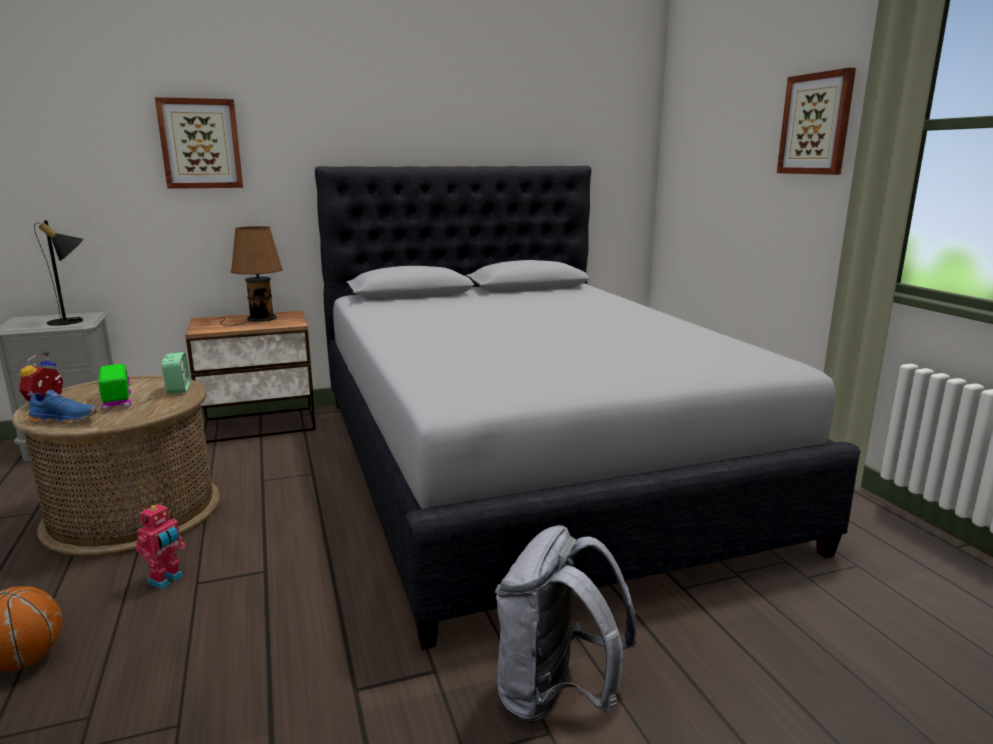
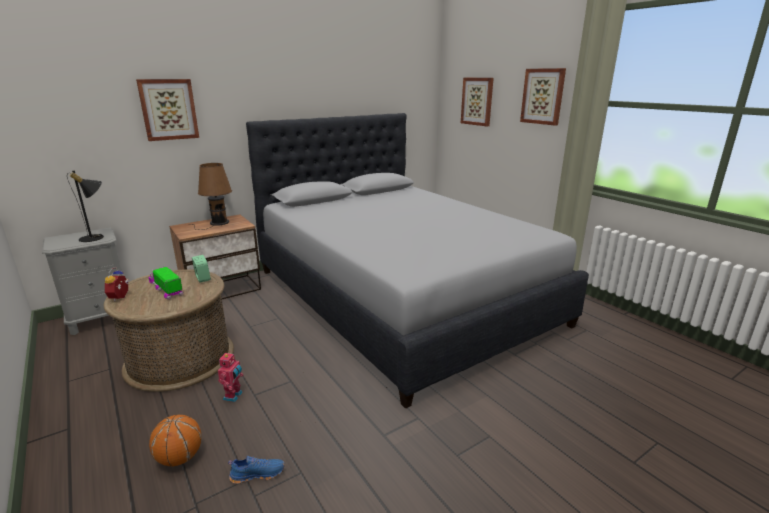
camera: 15 degrees left, 5 degrees up
blue shoe [27,390,97,424] -> blue shoe moved to [228,456,285,484]
grey backpack [495,525,637,723] -> none
none -> picture [461,78,494,126]

